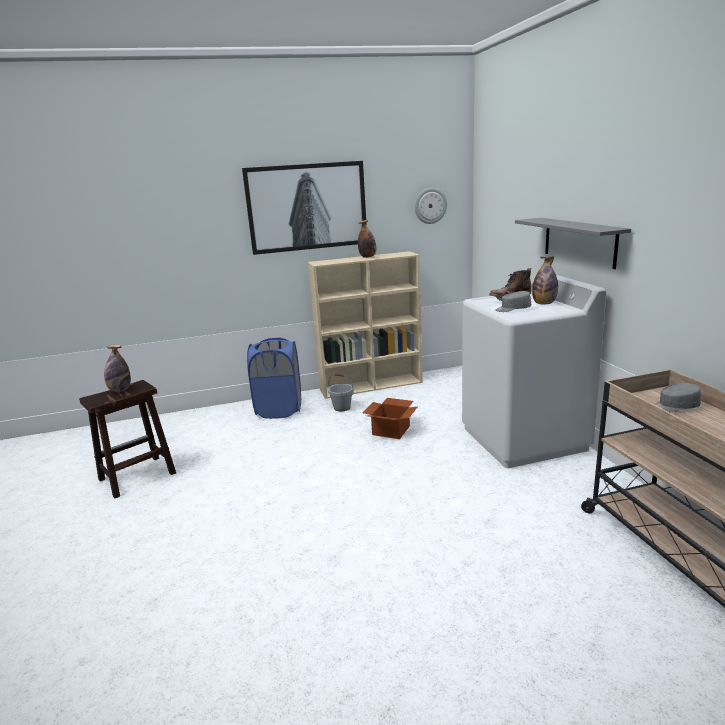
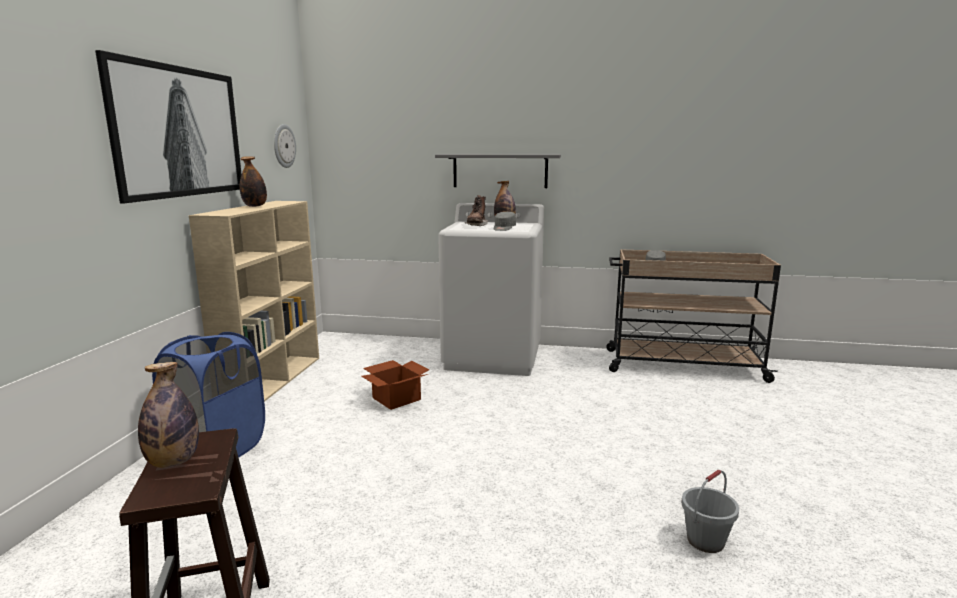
camera: 65 degrees left, 5 degrees down
grey bucket [328,374,353,411] -> grey bucket moved to [681,470,739,553]

